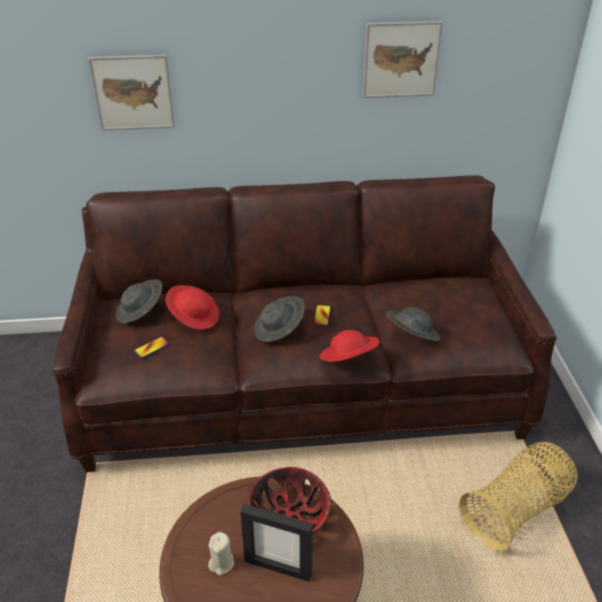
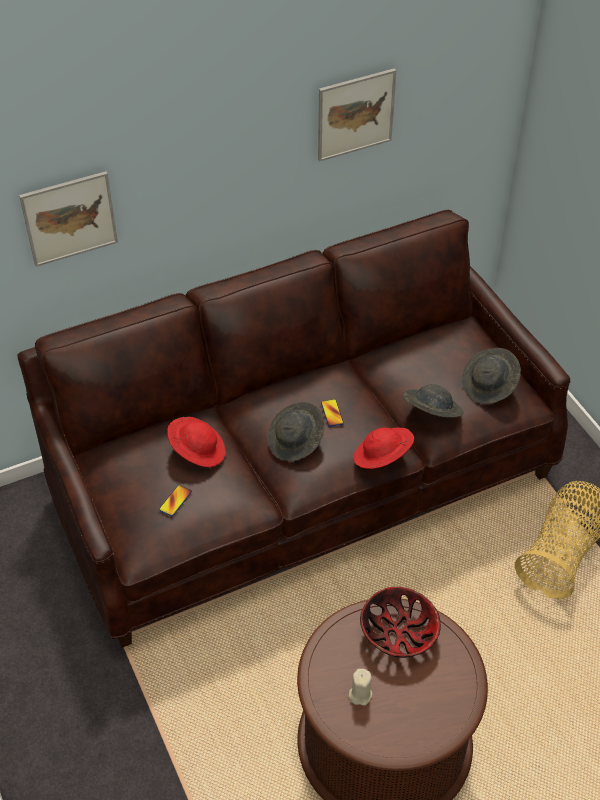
camera: 20 degrees left, 10 degrees up
grey hat [117,279,163,323] -> grey hat moved to [462,348,521,404]
picture frame [240,504,313,582] -> none

